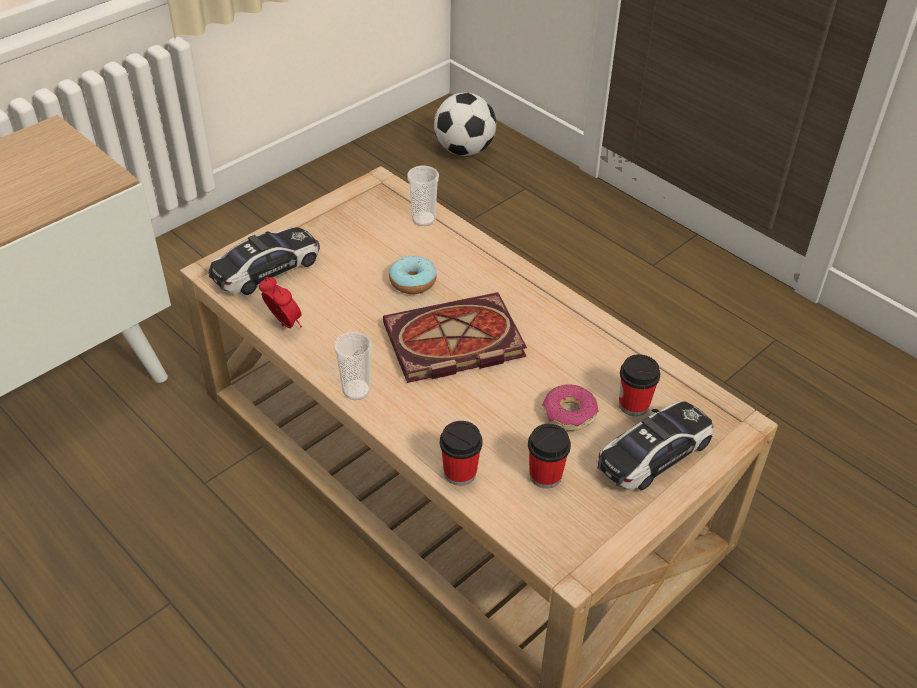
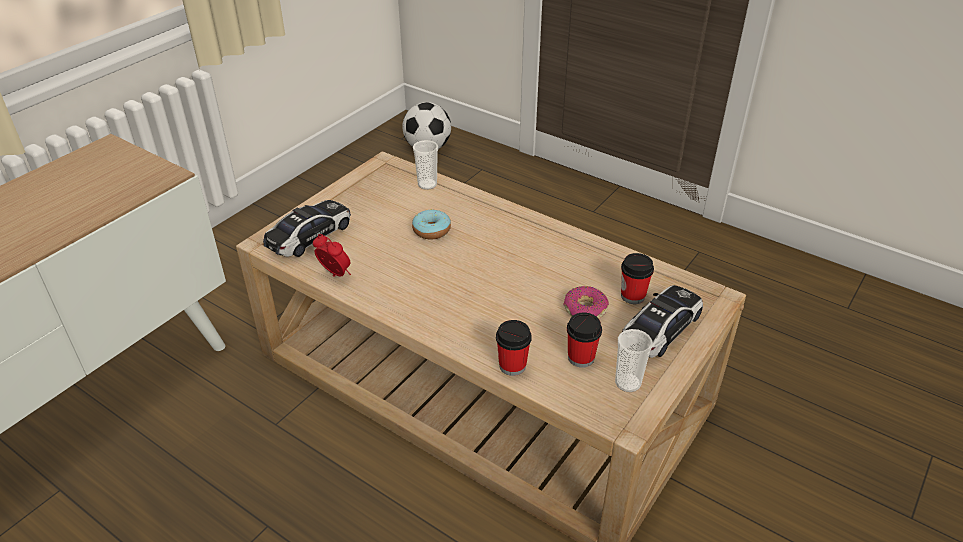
camera: 10 degrees left, 5 degrees down
cup [334,332,372,400] -> cup moved to [615,329,653,392]
book [383,292,527,383] -> none

